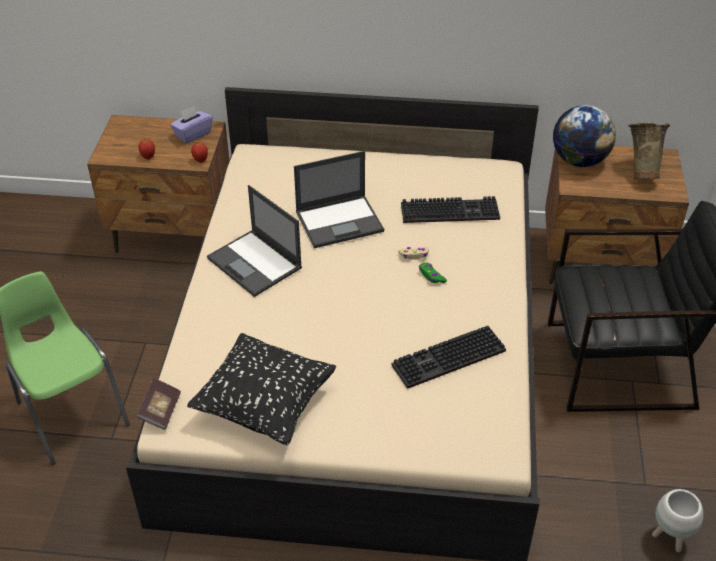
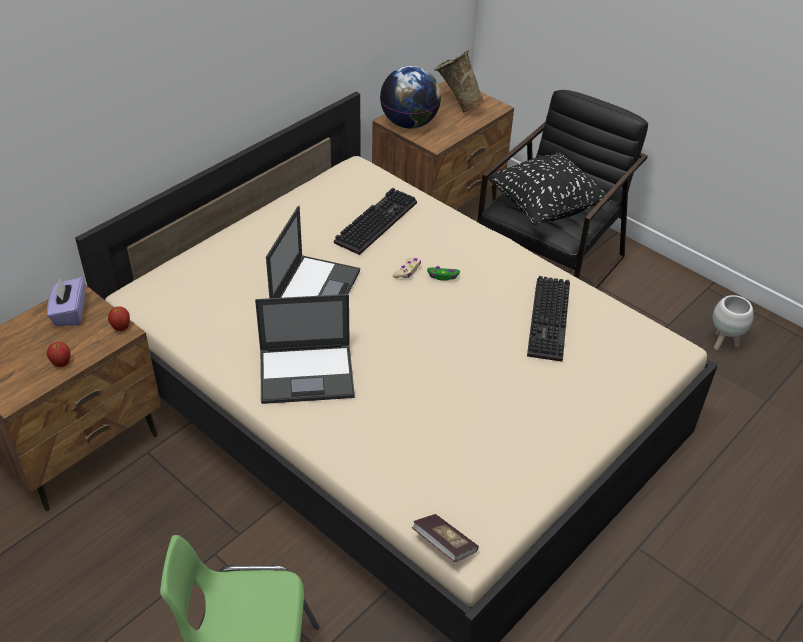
camera: 55 degrees left, 0 degrees up
black pillow [187,333,336,445] -> black pillow moved to [488,152,612,225]

